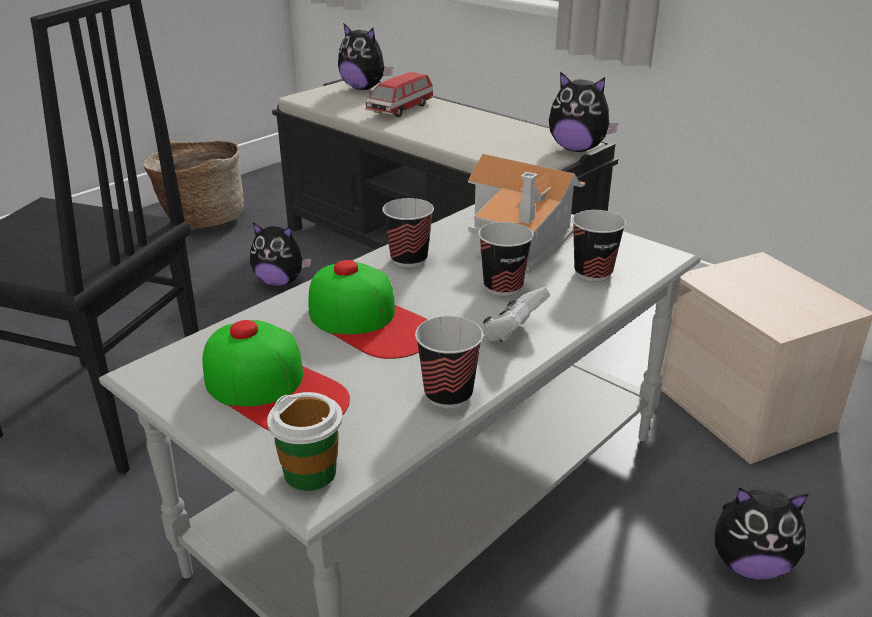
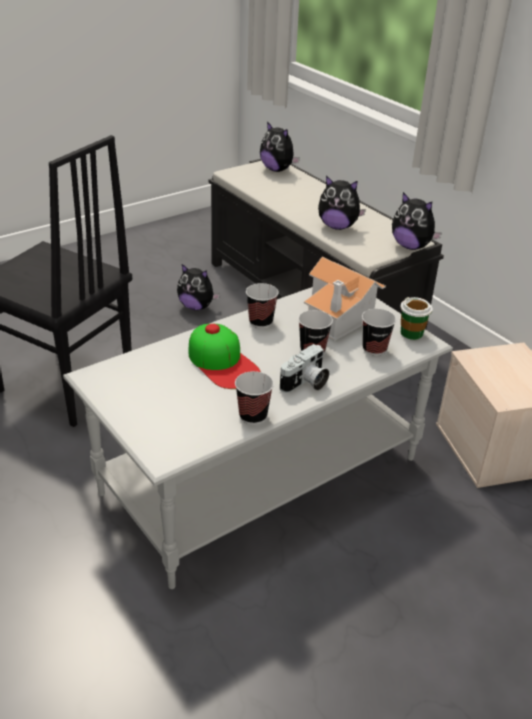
camera: 10 degrees right, 5 degrees up
basket [143,141,244,230] -> none
cap [202,320,350,431] -> none
cup [267,392,343,491] -> cup moved to [400,297,433,340]
toy car [365,72,433,117] -> none
white game controller [483,287,550,342] -> camera [280,344,329,393]
plush toy [715,488,808,580] -> plush toy moved to [318,176,366,230]

